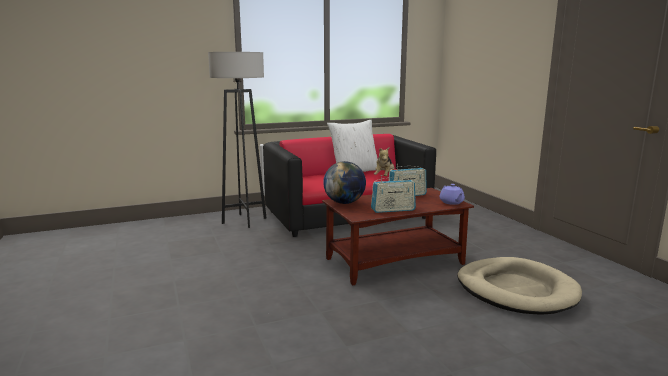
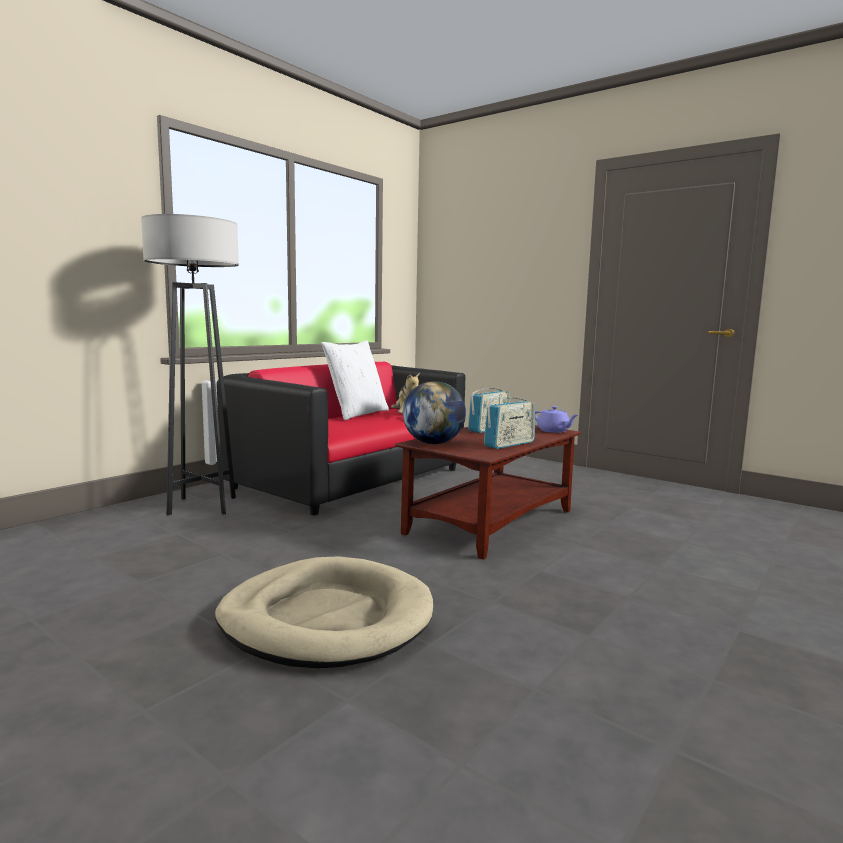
camera: 30 degrees left, 5 degrees down
beige dog bed [457,257,582,315] -> beige dog bed moved to [215,556,433,668]

